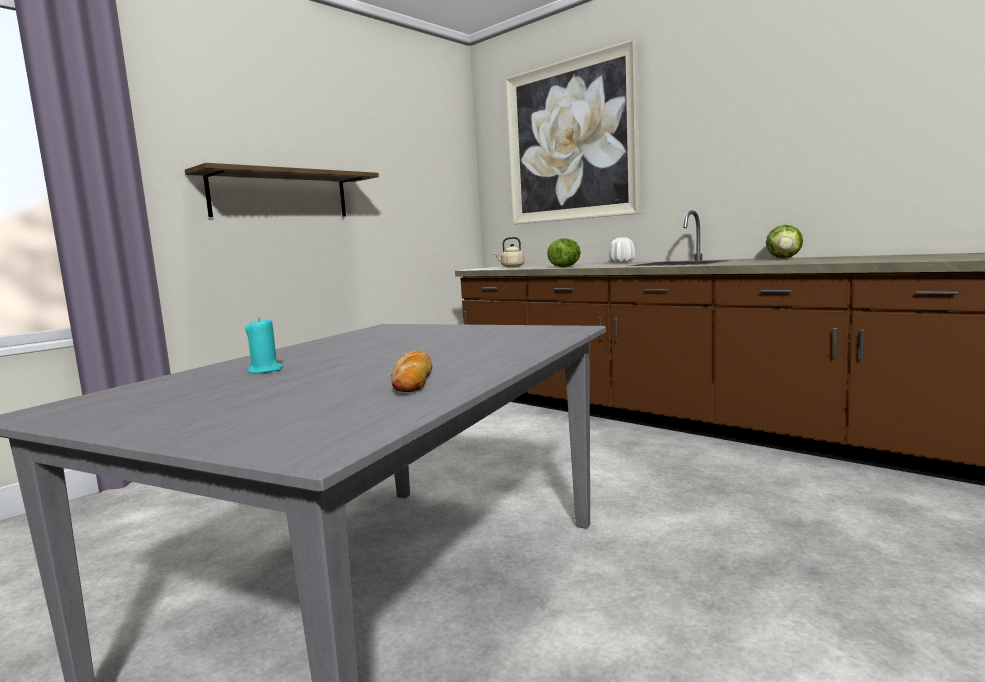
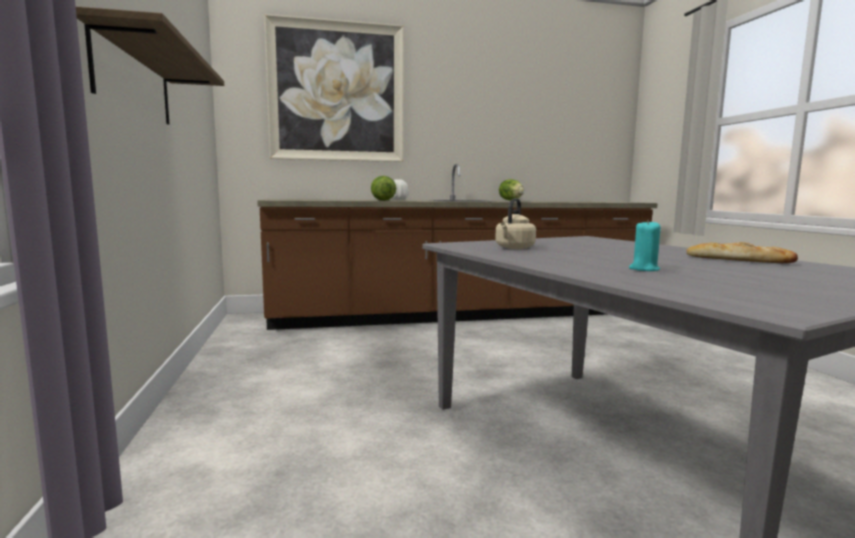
camera: 55 degrees left, 0 degrees up
beige kettle [493,237,525,267] -> beige kettle moved to [495,198,536,249]

